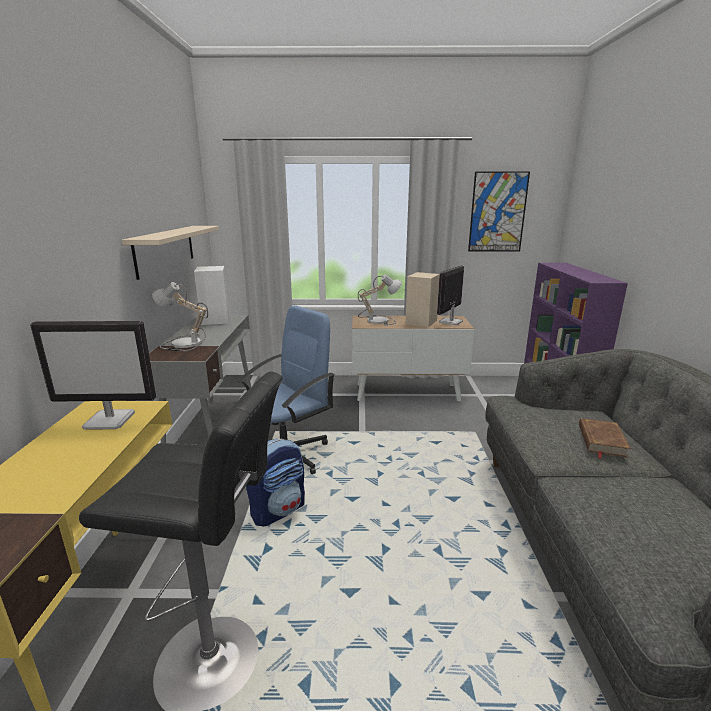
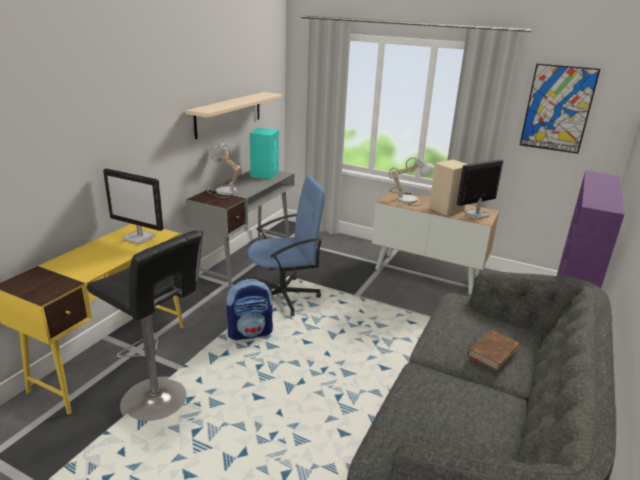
camera: 25 degrees right, 5 degrees up
white speaker [194,266,229,325] -> turquoise speaker [250,128,279,179]

